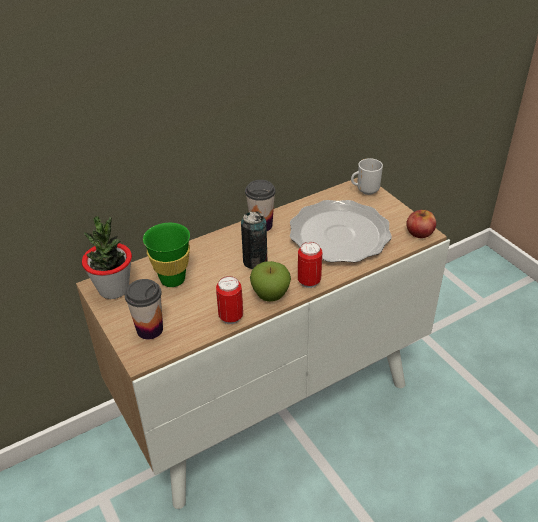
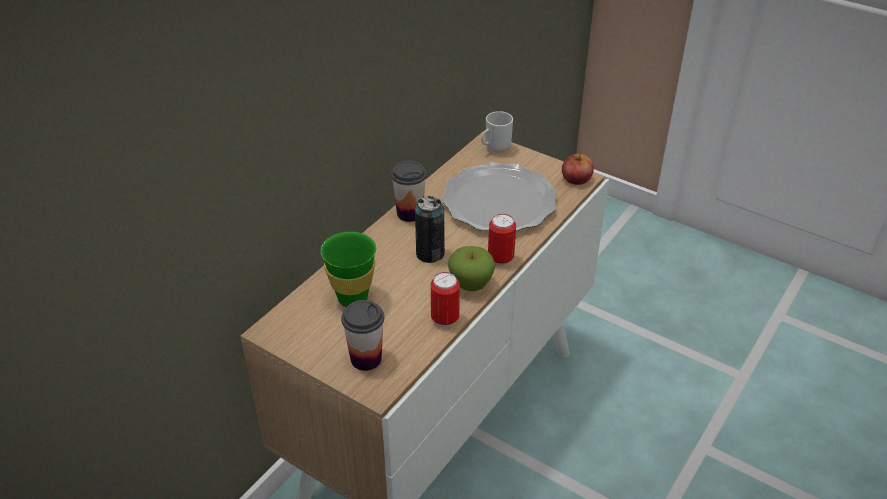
camera: 25 degrees left, 0 degrees up
potted plant [82,216,132,299] -> none

